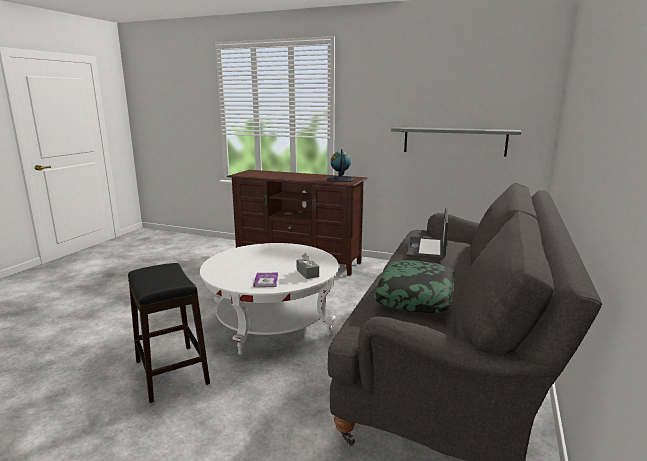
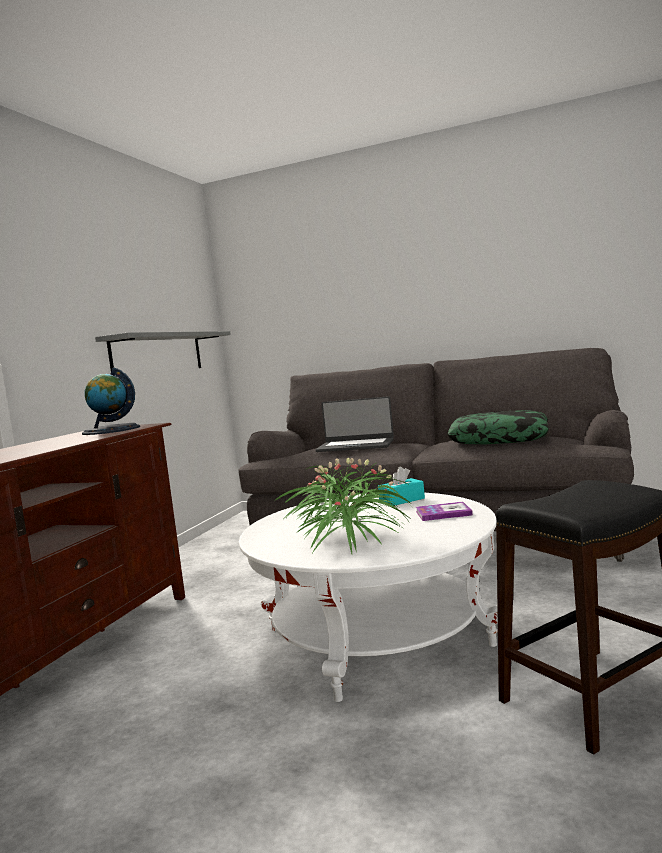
camera: 90 degrees left, 10 degrees down
grey tissue box [296,253,319,279] -> turquoise tissue box [378,467,425,506]
none -> potted plant [276,458,412,554]

